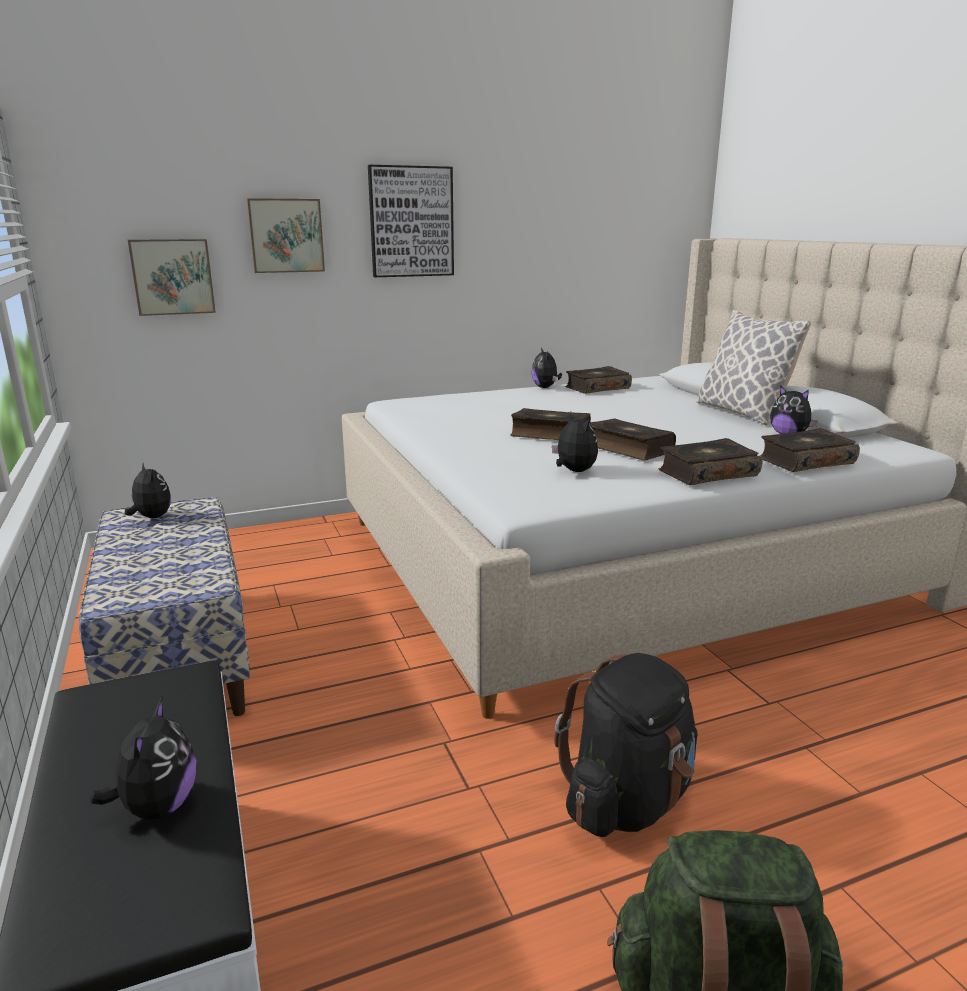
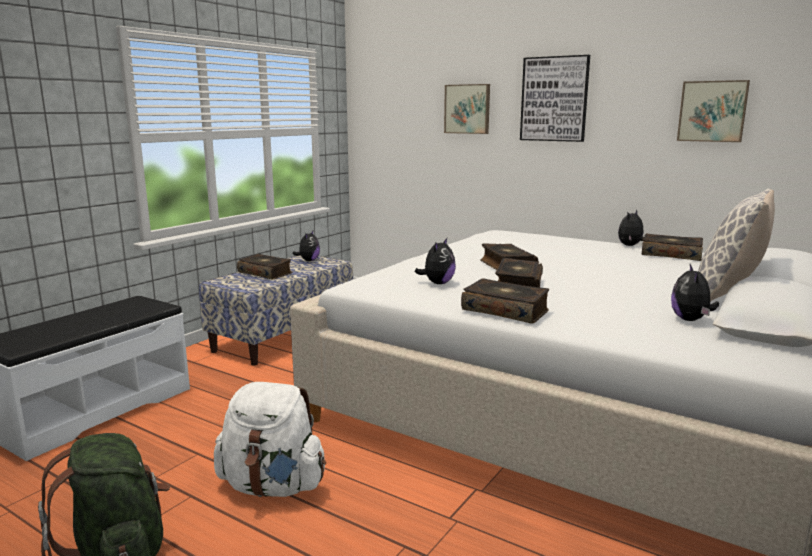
camera: 55 degrees right, 5 degrees down
plush toy [90,697,197,820] -> none
picture [128,239,216,316] -> picture moved to [677,80,750,142]
black backpack [554,653,698,837] -> white backpack [214,382,326,497]
book [761,428,860,472] -> book moved to [237,254,293,280]

